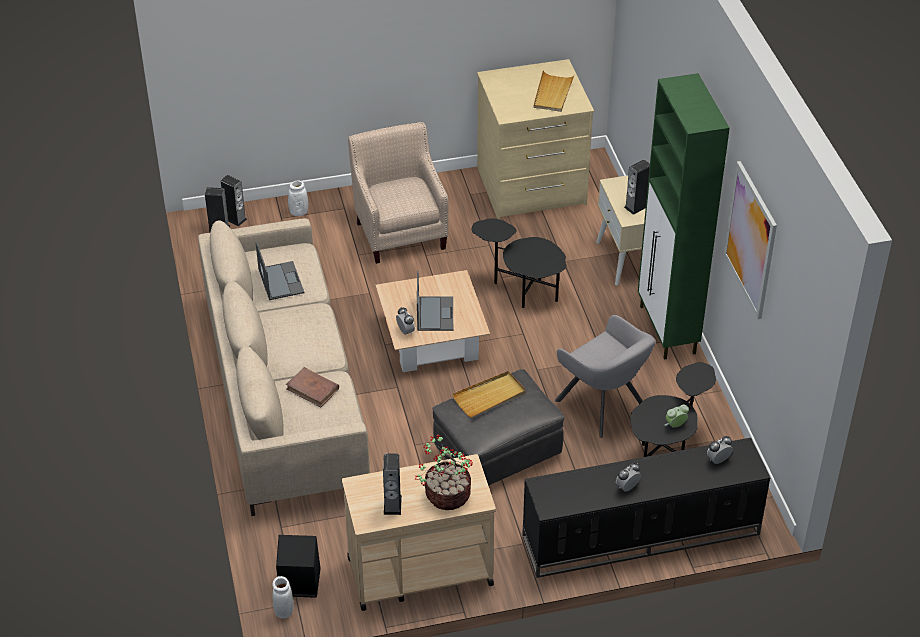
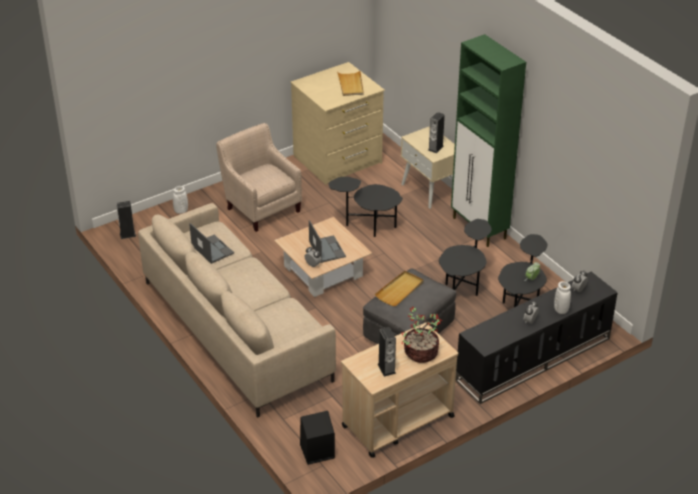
camera: 20 degrees left, 5 degrees down
speaker [221,175,247,226] -> none
white vase [272,576,294,619] -> white vase moved to [554,281,571,314]
brown book [286,367,339,407] -> none
grey armchair [555,315,656,438] -> black side table [439,219,492,296]
picture [724,161,777,319] -> none

